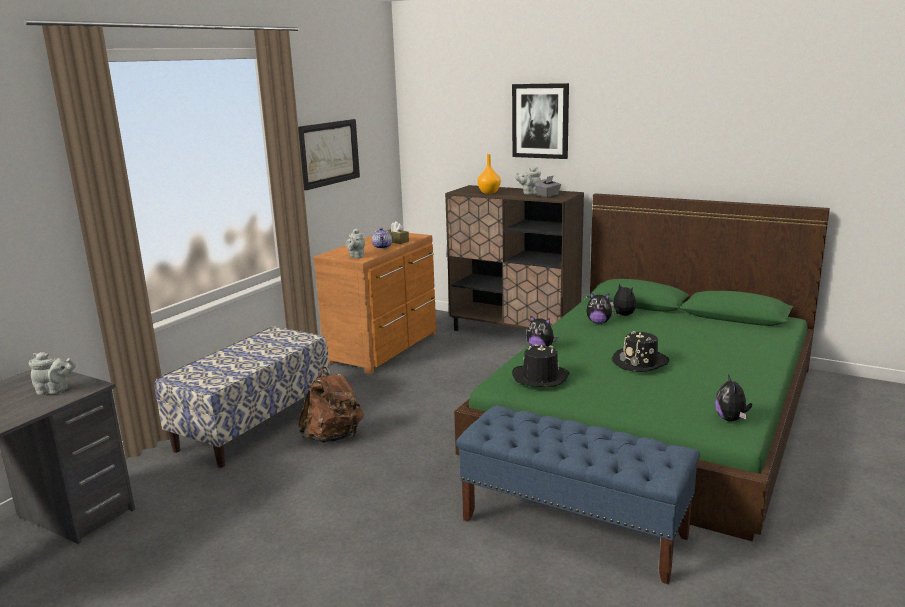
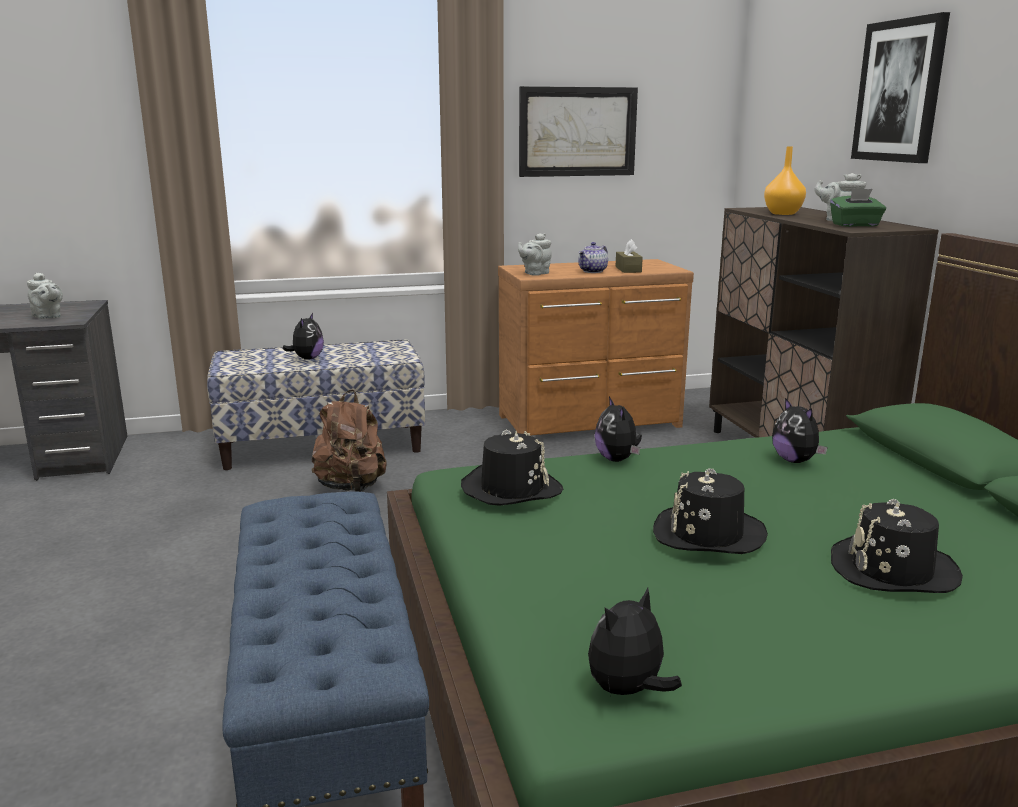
camera: 45 degrees right, 0 degrees up
grey tissue box [535,176,561,197] -> green tissue box [830,188,886,227]
plush toy [610,283,636,316] -> plush toy moved to [283,313,324,360]
none -> black hat [831,499,963,593]

